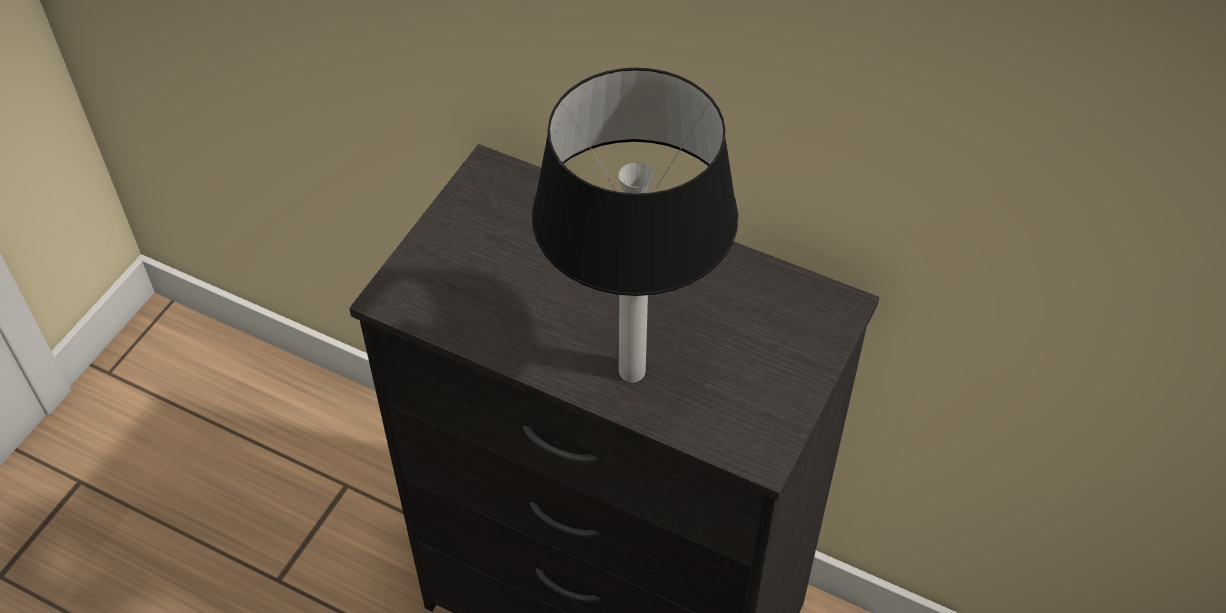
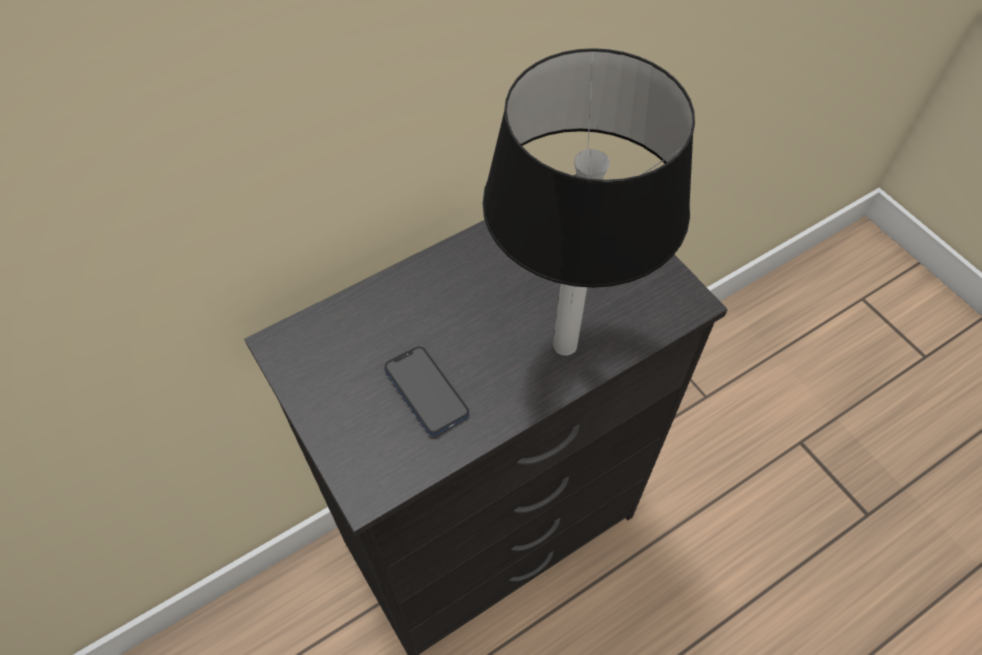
camera: 60 degrees left, 5 degrees up
none -> phone [384,346,469,436]

